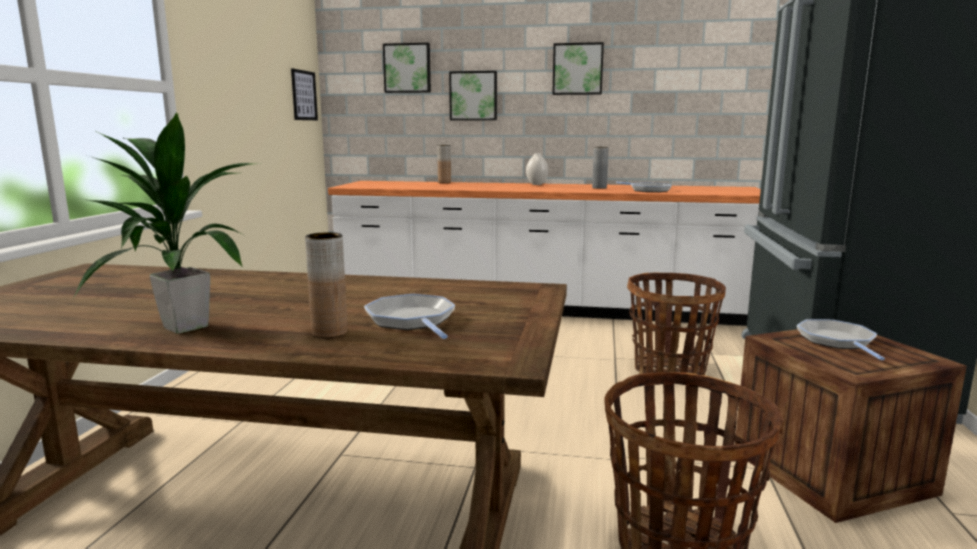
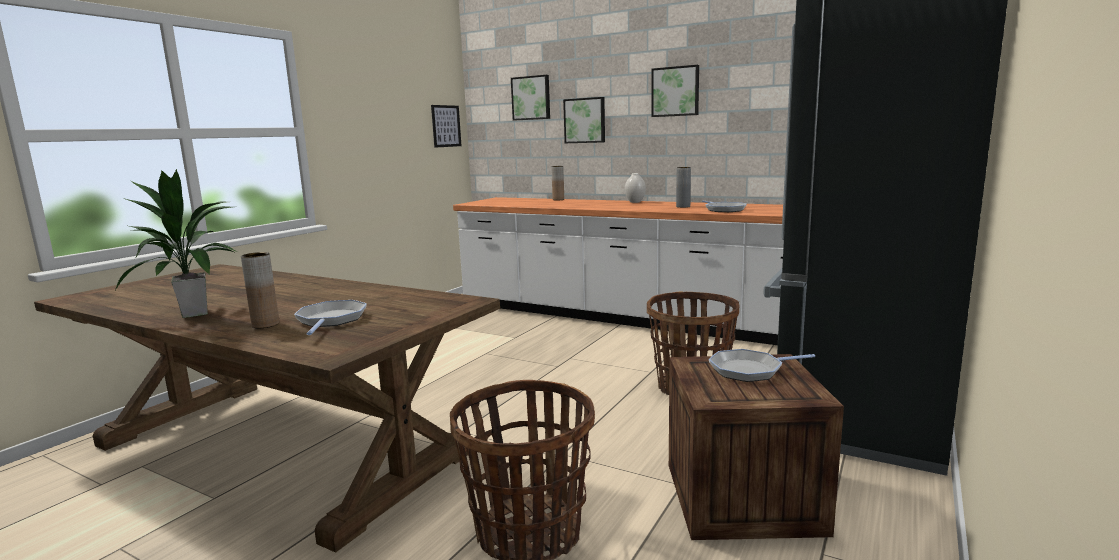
camera: 20 degrees right, 0 degrees up
frying pan [797,319,885,360] -> frying pan turned 120 degrees counterclockwise [709,349,815,382]

